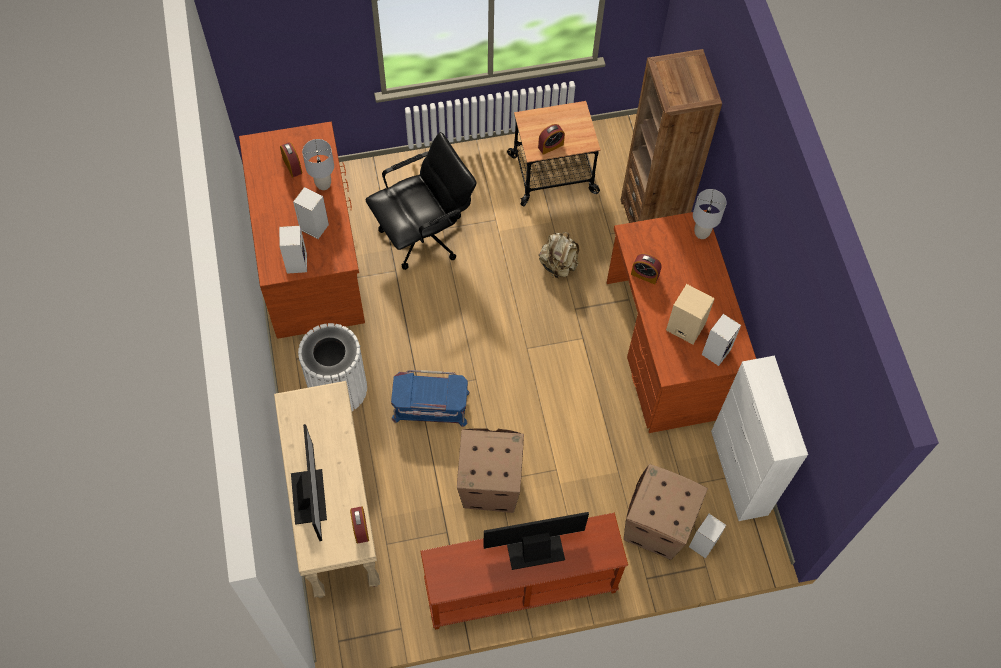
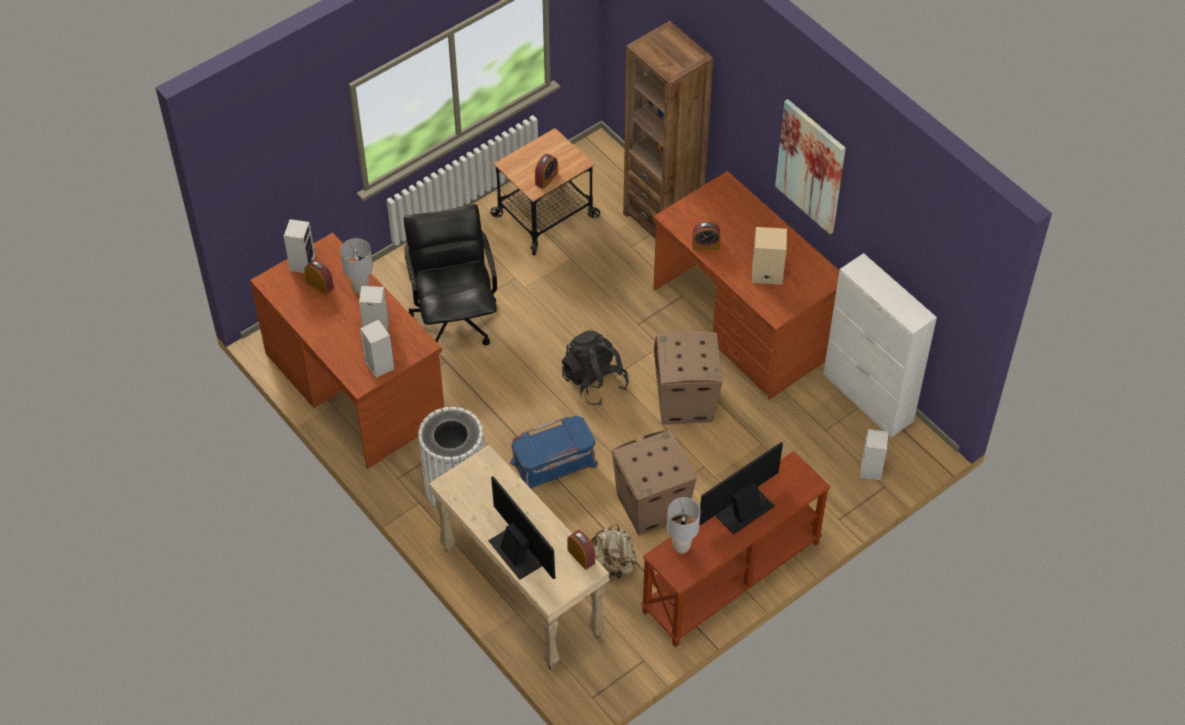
camera: 25 degrees left, 10 degrees down
black office chair [365,132,477,270] -> black office chair turned 45 degrees counterclockwise [404,204,497,345]
beige backpack [539,232,579,278] -> beige backpack moved to [591,524,636,581]
cardboard box [624,464,708,560] -> cardboard box moved to [654,331,722,425]
grey table lamp [693,189,727,239] -> grey table lamp moved to [667,497,700,554]
speaker [702,314,741,366] -> speaker moved to [284,219,316,273]
none -> black backpack [562,330,629,406]
none -> picture [775,99,846,234]

